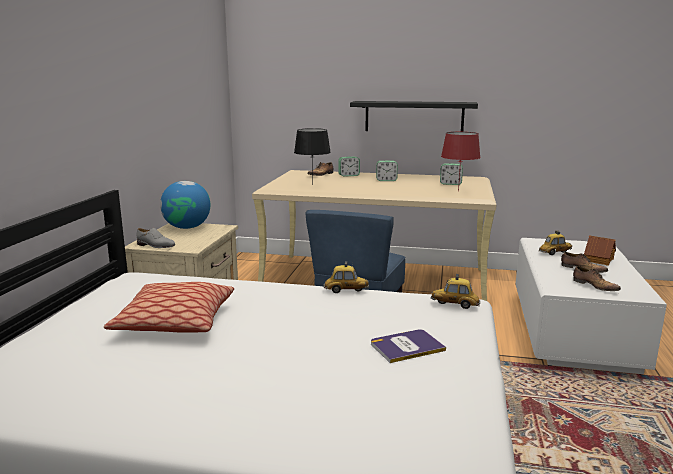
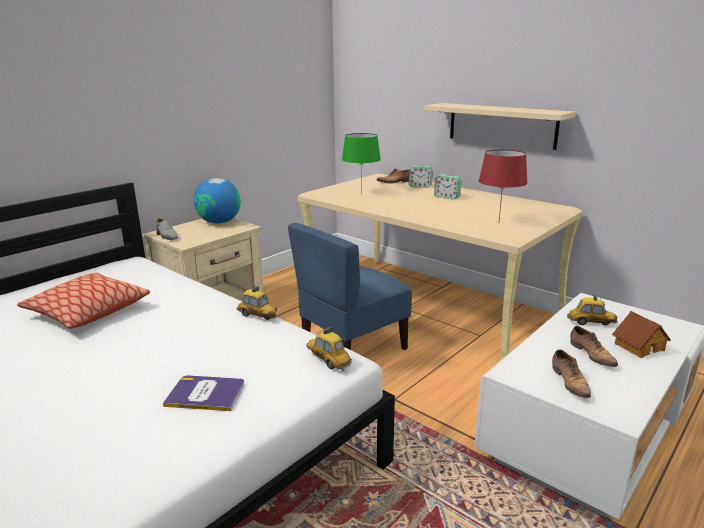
camera: 30 degrees right, 5 degrees up
black table lamp [294,128,331,180] -> green table lamp [342,133,381,194]
black shelf [350,101,478,132] -> beige shelf [424,103,576,150]
alarm clock [440,163,463,185] -> none

